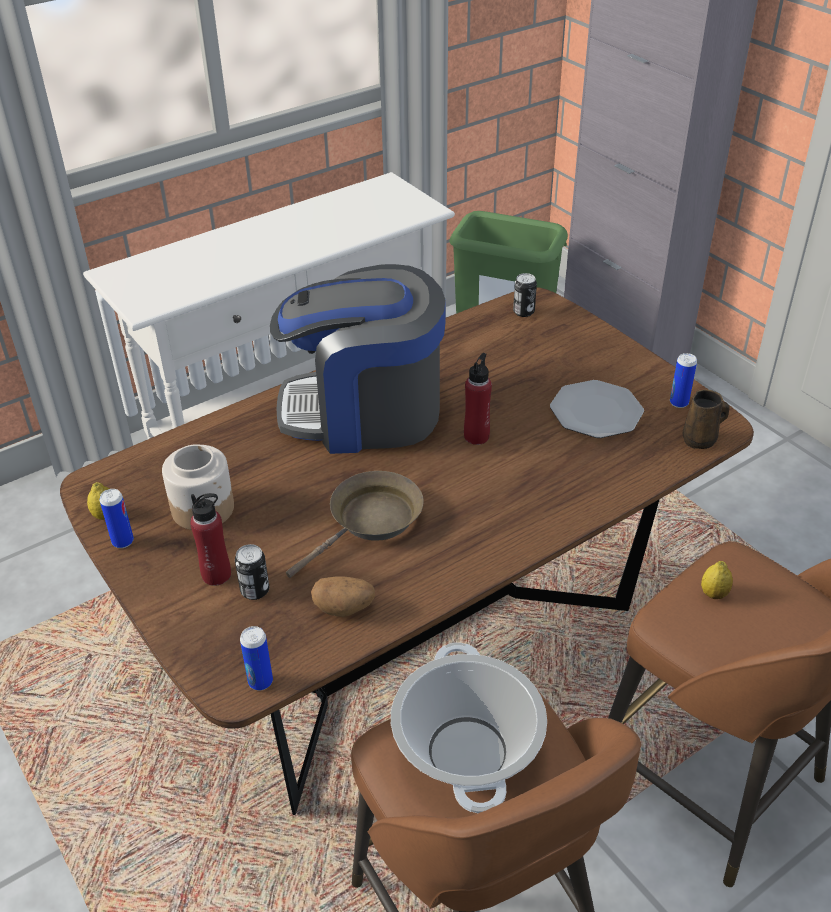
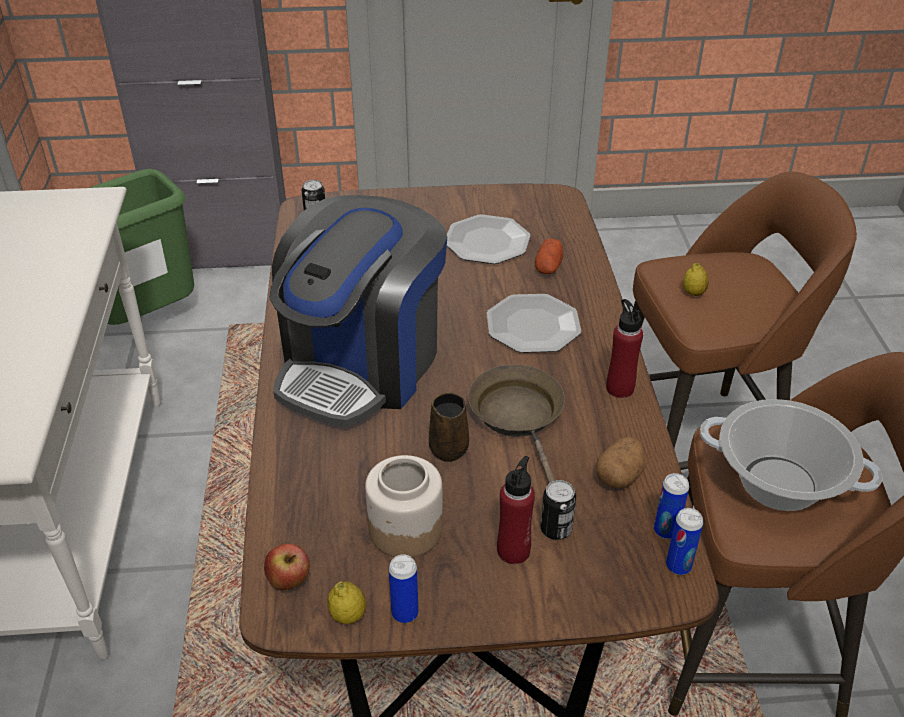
camera: 60 degrees left, 0 degrees up
red bottle [464,353,492,445] -> red bottle moved to [606,299,643,398]
can [670,353,697,408] -> can moved to [654,473,689,539]
brown mug [683,390,730,449] -> brown mug moved to [429,392,469,462]
none -> apple [264,544,310,590]
none -> plate [486,294,581,353]
none -> potato [535,238,563,274]

